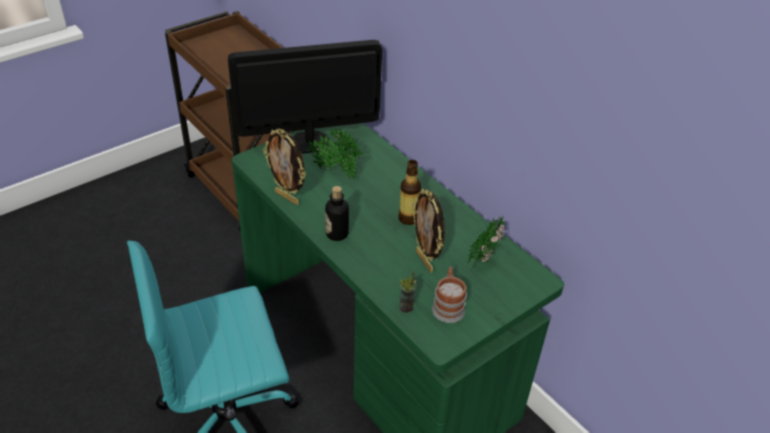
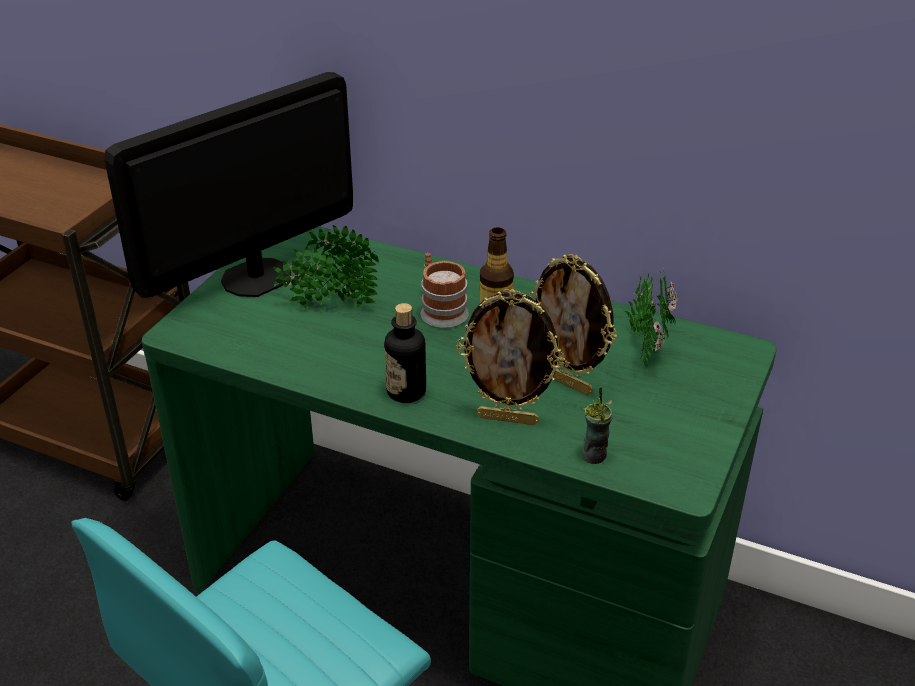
camera: 25 degrees left, 5 degrees down
picture frame [263,129,306,205] -> picture frame moved to [456,289,565,425]
mug [432,267,467,323] -> mug moved to [420,253,469,328]

